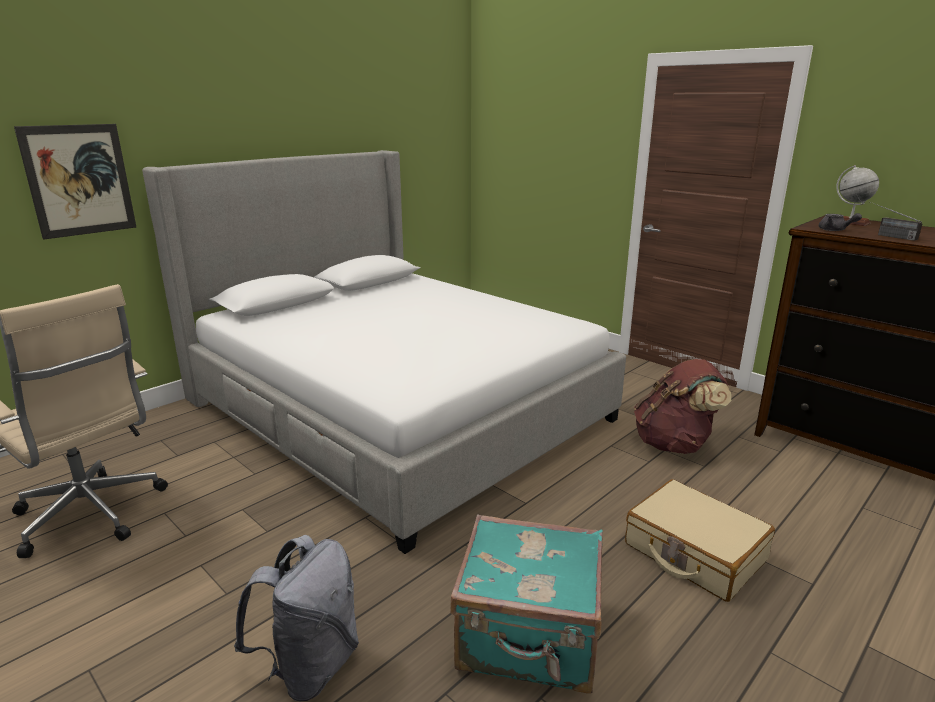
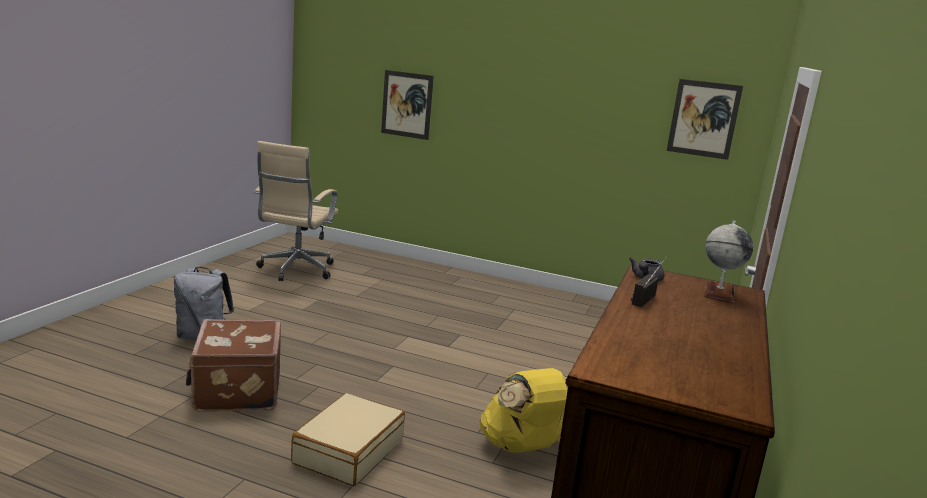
camera: 65 degrees right, 5 degrees down
bed [142,150,626,554] -> none
turquoise suitcase [450,515,603,694] -> brown suitcase [186,319,281,412]
brown backpack [634,359,731,454] -> yellow backpack [480,368,568,453]
none -> picture [667,79,743,160]

